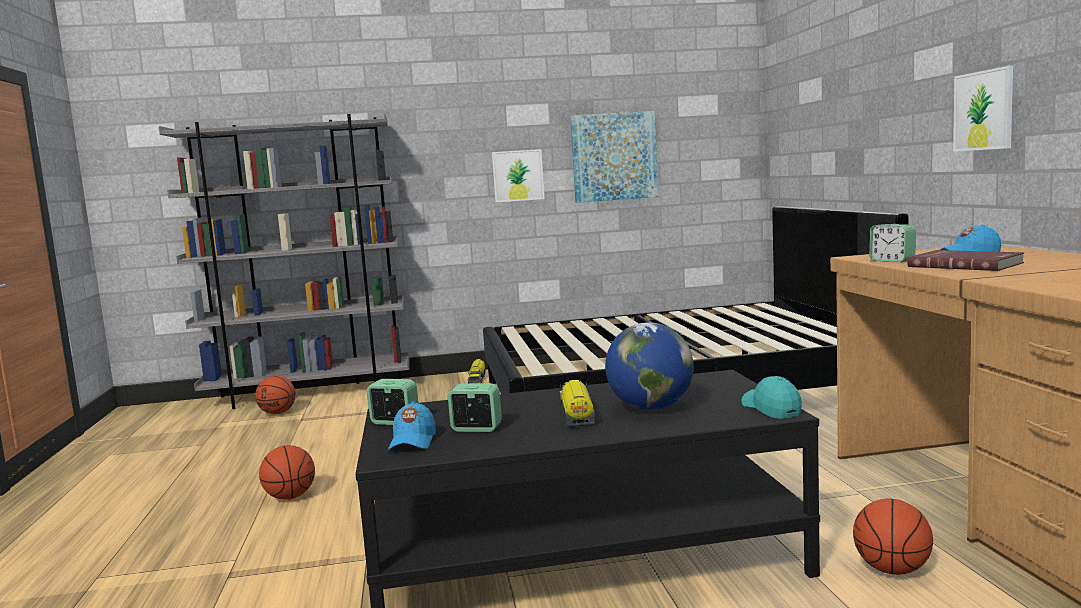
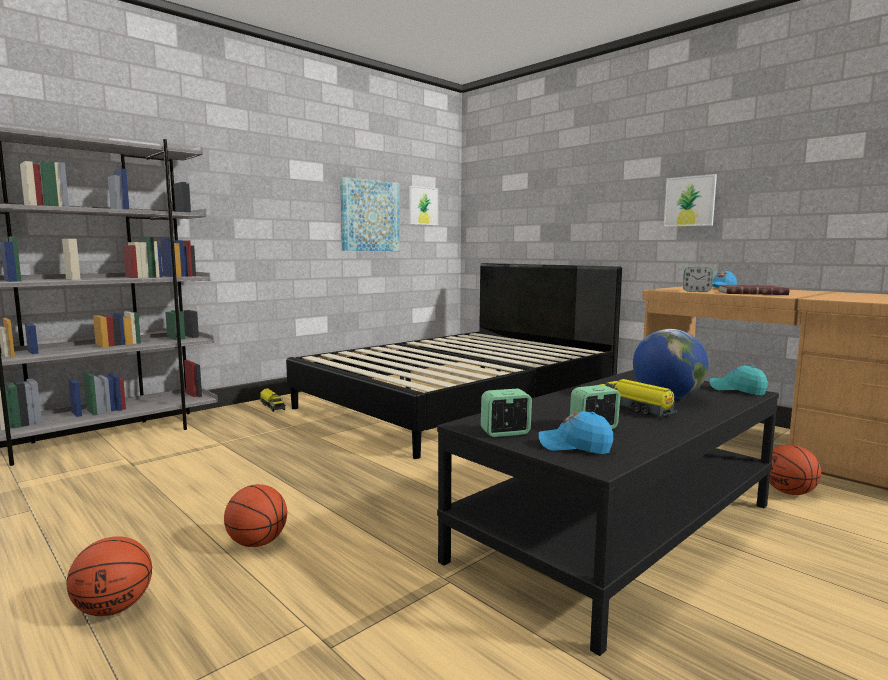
camera: 35 degrees left, 0 degrees up
basketball [255,376,296,414] -> basketball moved to [67,536,152,616]
blue cap [388,402,436,450] -> blue cap turned 135 degrees clockwise [539,411,613,454]
picture [492,149,545,202] -> picture moved to [409,186,438,225]

